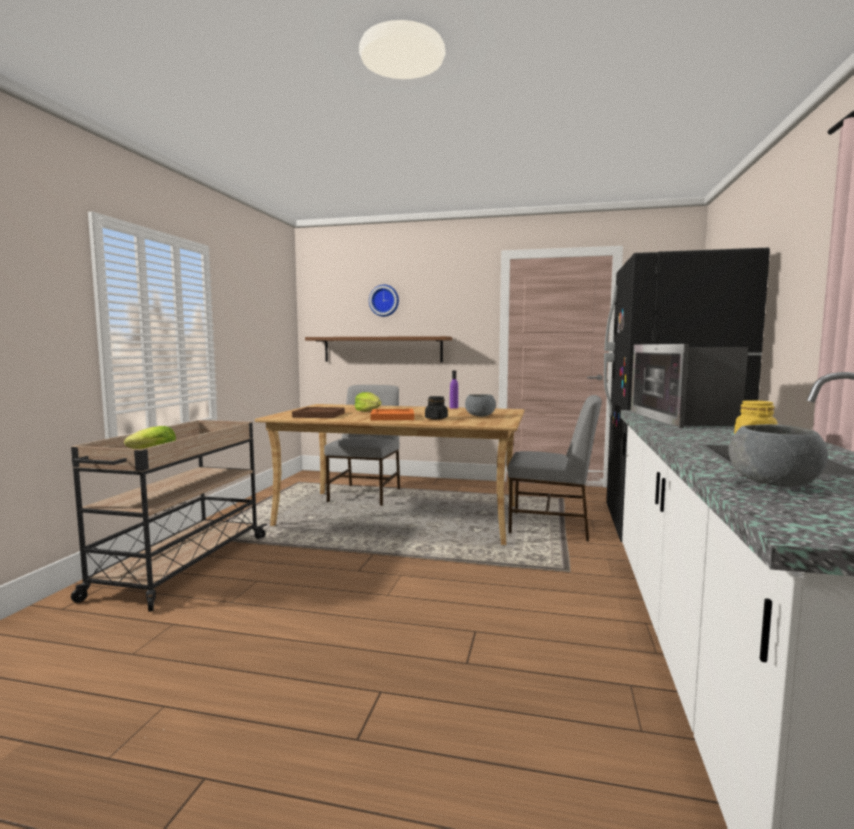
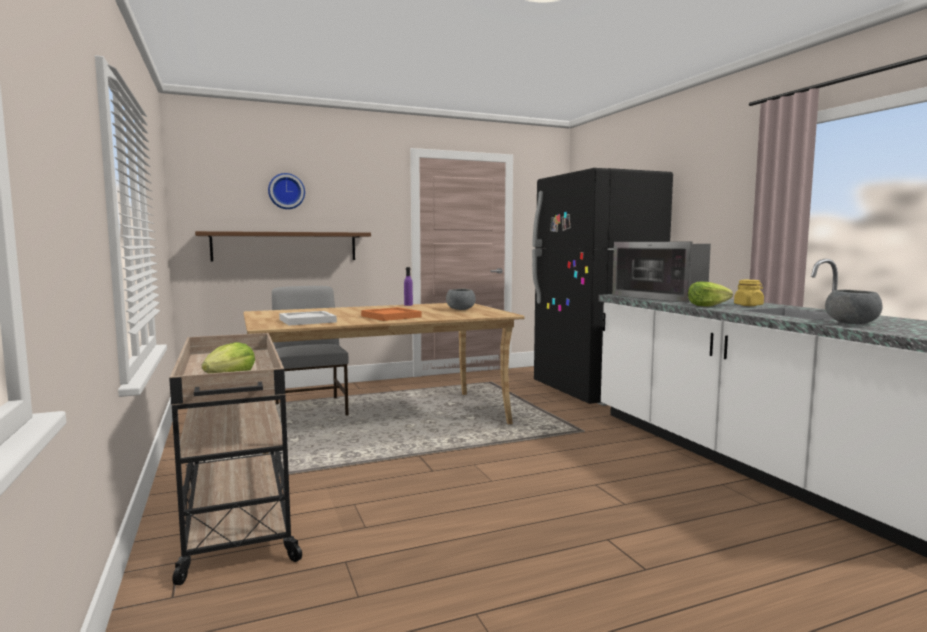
camera: 35 degrees left, 0 degrees up
brown tray [292,407,345,418] -> white tray [279,311,337,326]
lettuce [355,392,381,411] -> lettuce moved to [688,282,733,306]
black jar [425,396,448,420] -> none
grey chair [507,395,602,541] -> none

